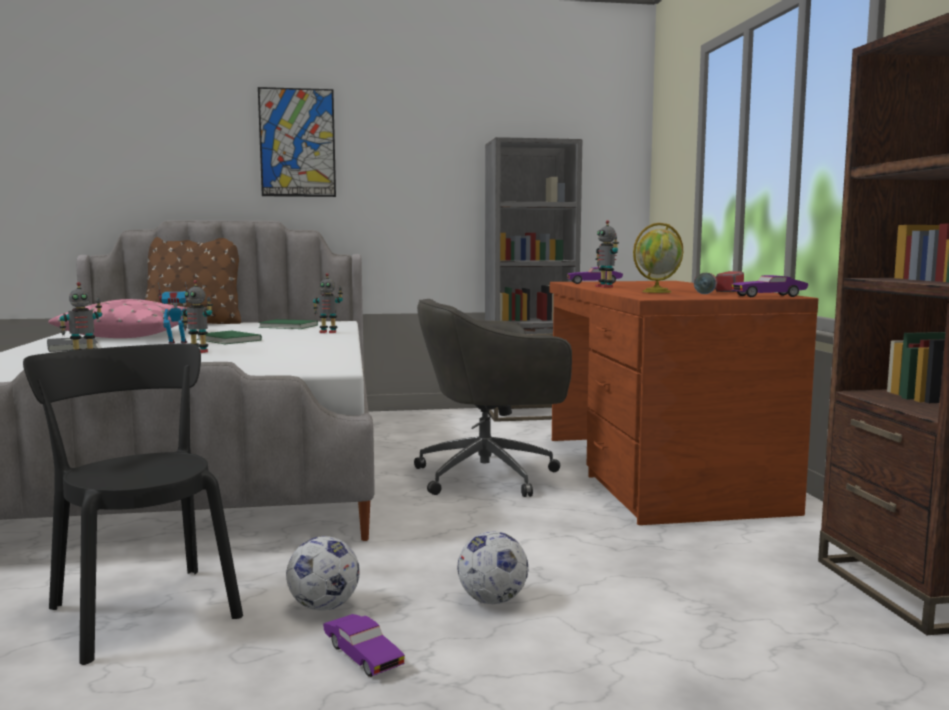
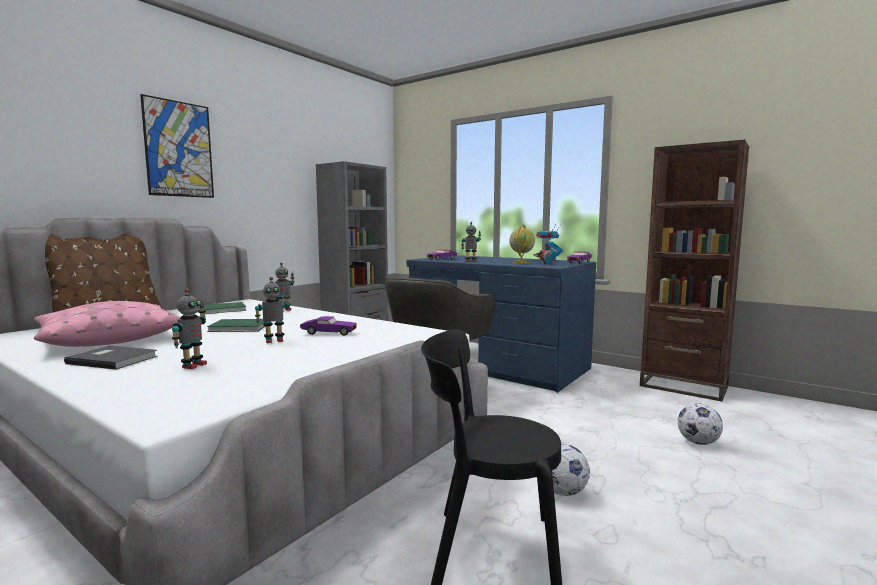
camera: 45 degrees left, 0 degrees up
toy robot [158,282,187,344] -> toy robot moved to [536,226,563,265]
purple toy car [323,614,405,677] -> purple toy car moved to [300,316,357,336]
football [457,532,528,604] -> football moved to [678,403,723,445]
brown desk [550,281,818,525] -> blue desk [407,255,596,393]

